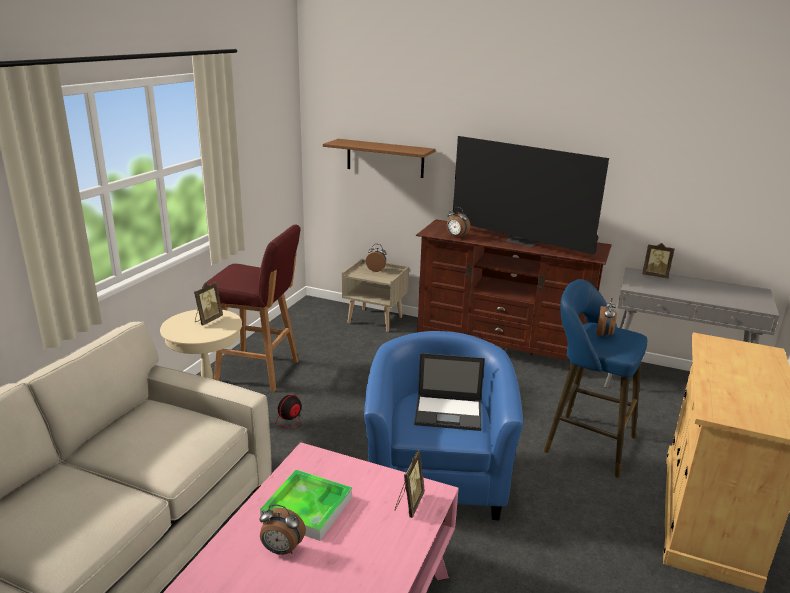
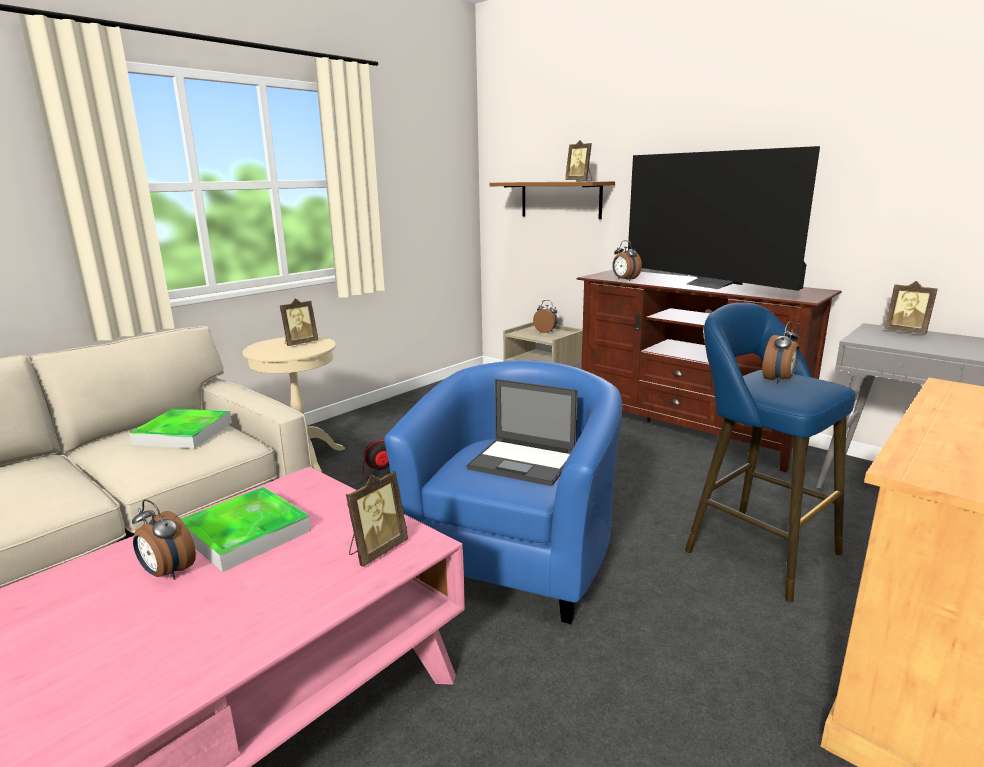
camera: 20 degrees right, 5 degrees down
red stool [202,224,301,392] -> none
none -> tray [129,409,232,449]
none -> picture frame [565,140,592,181]

